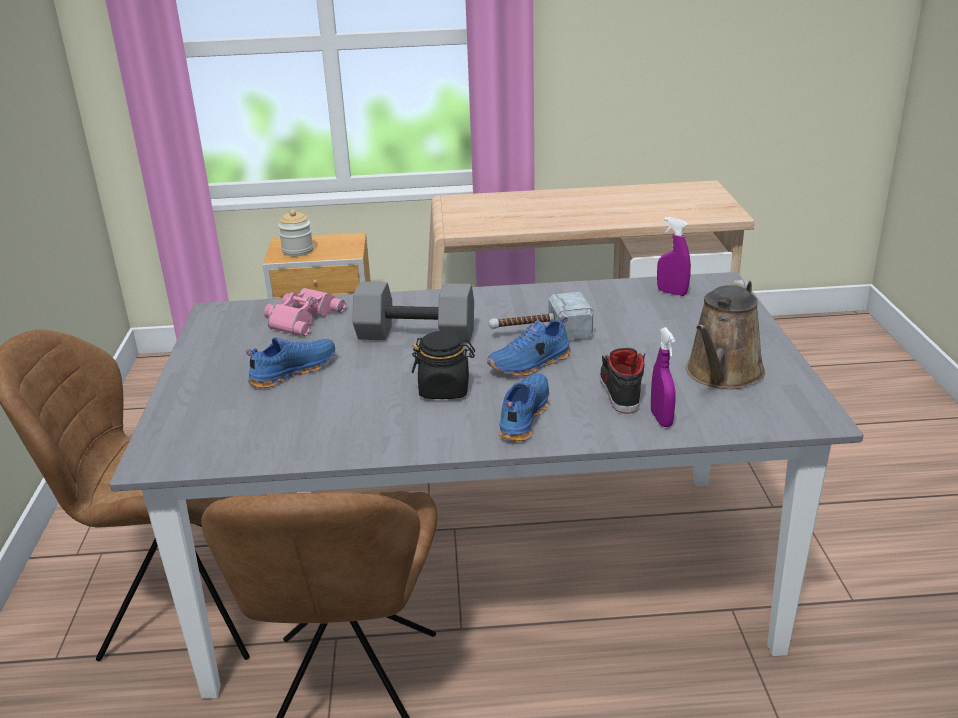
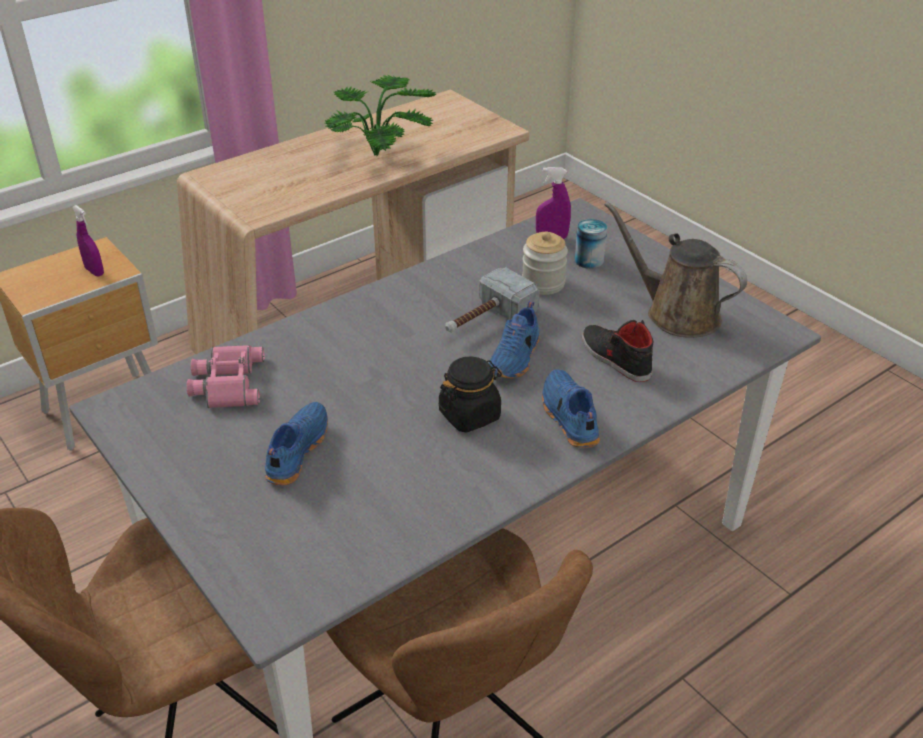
camera: 35 degrees left, 10 degrees up
jar [278,210,313,256] -> jar moved to [522,231,568,295]
grey dumbbell [353,282,474,343] -> none
purple spray bottle [651,327,676,427] -> purple spray bottle moved to [72,205,104,277]
brown watering can [686,279,765,389] -> brown watering can turned 135 degrees clockwise [604,201,747,338]
none -> potted plant [325,74,436,156]
none -> can [575,219,607,269]

